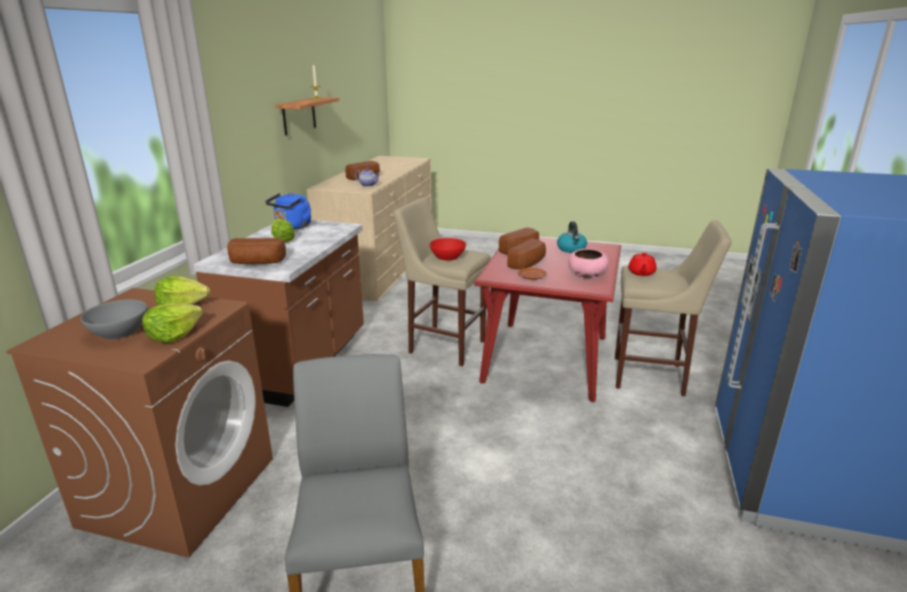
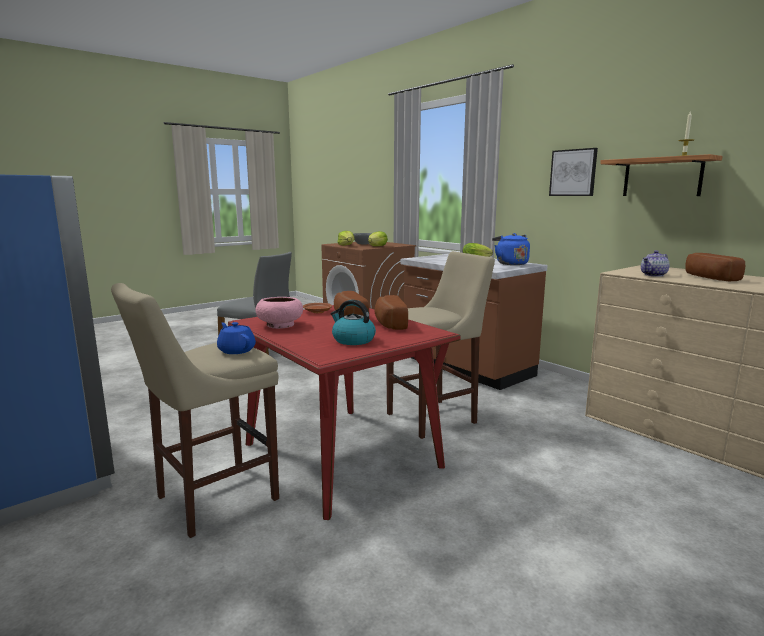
camera: 125 degrees right, 10 degrees down
bread [227,238,286,264] -> none
red bowl [430,238,466,261] -> none
red teapot [628,252,656,276] -> blue teapot [217,322,256,354]
none -> picture [549,148,598,196]

